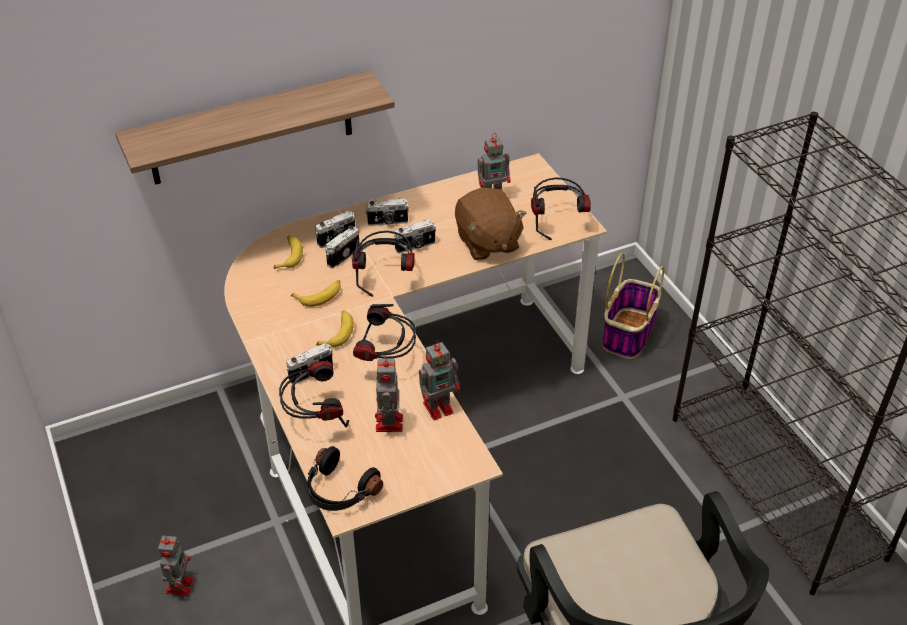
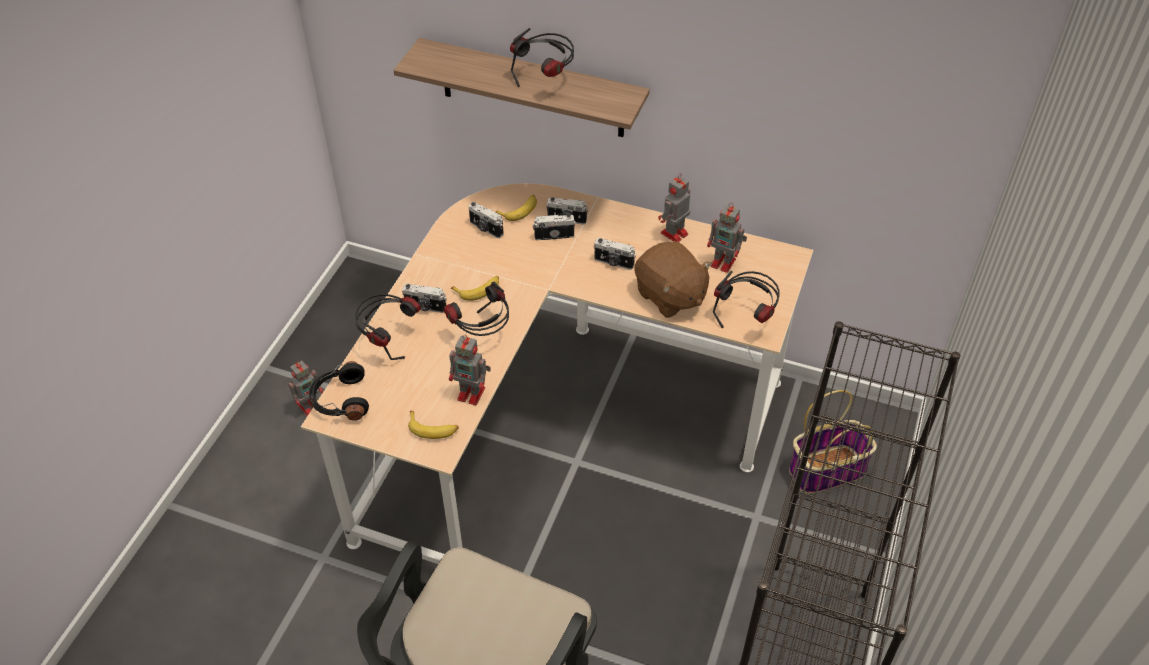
camera: 45 degrees right, 5 degrees up
banana [291,280,341,307] -> banana moved to [408,411,459,439]
headphones [352,231,415,297] -> headphones moved to [510,28,574,87]
camera [365,199,409,226] -> camera moved to [469,202,504,238]
toy robot [375,356,403,432] -> toy robot moved to [658,173,690,242]
brown plush toy [455,188,527,261] -> brown plush toy turned 60 degrees counterclockwise [634,241,712,318]

